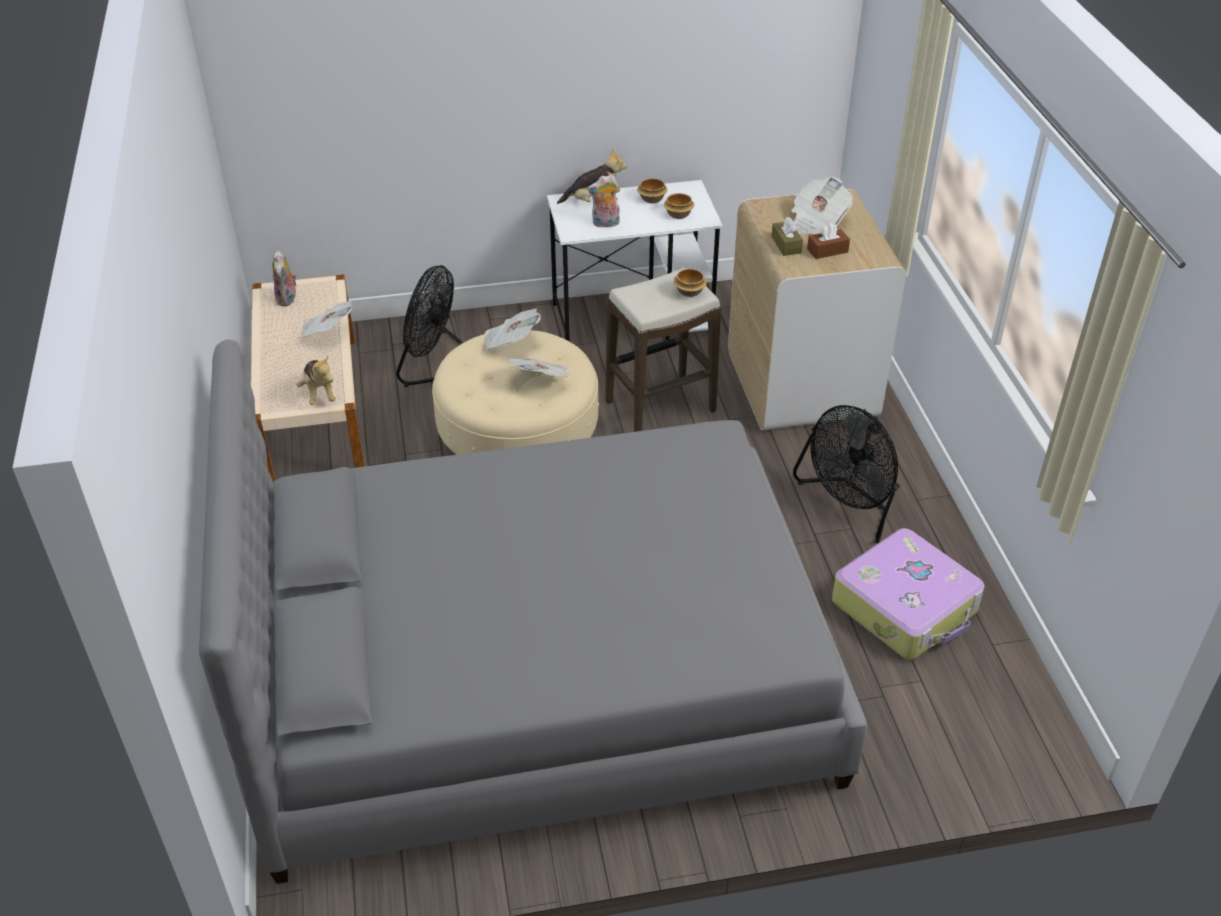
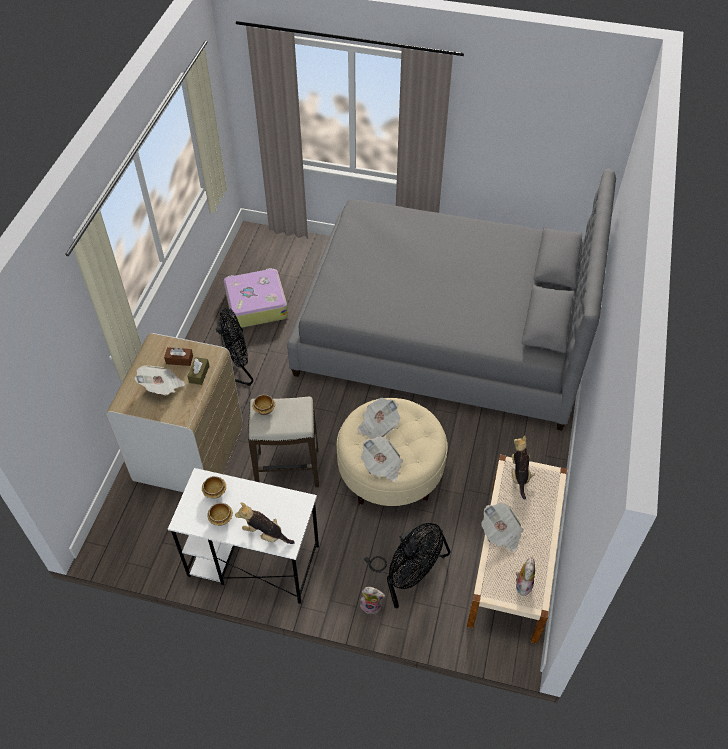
camera: 155 degrees left, 10 degrees up
plush toy [587,175,620,228] -> plush toy moved to [360,587,385,614]

